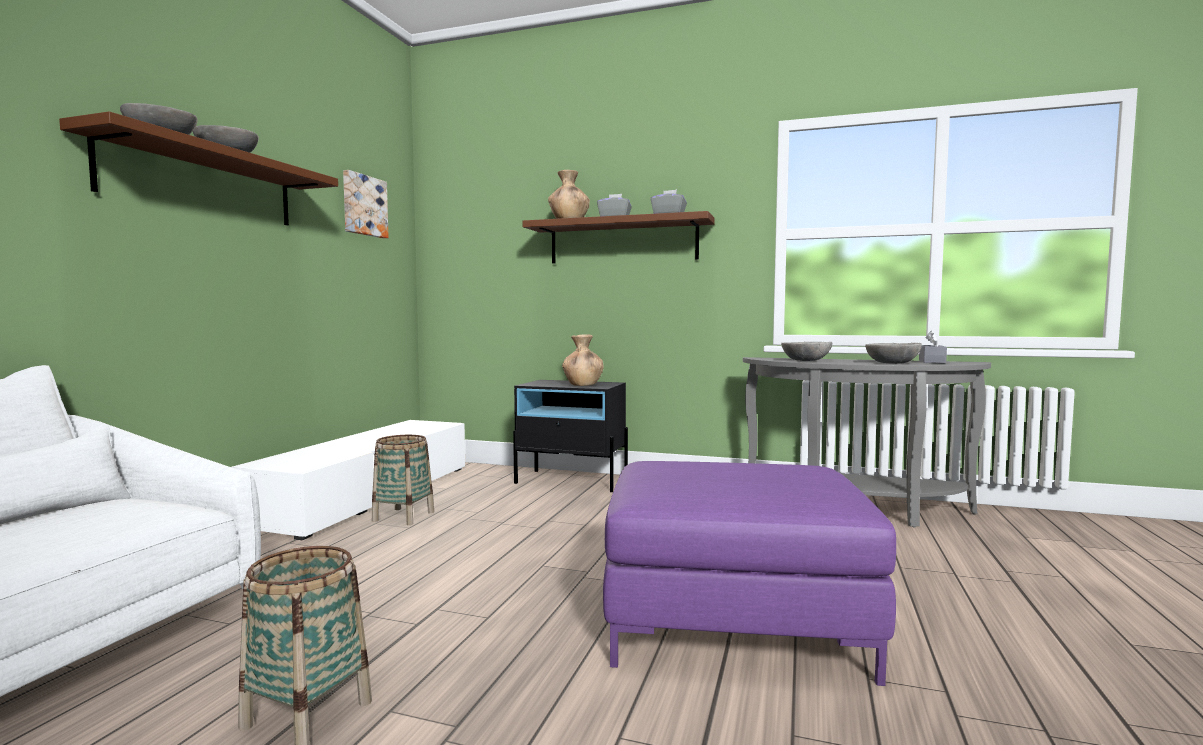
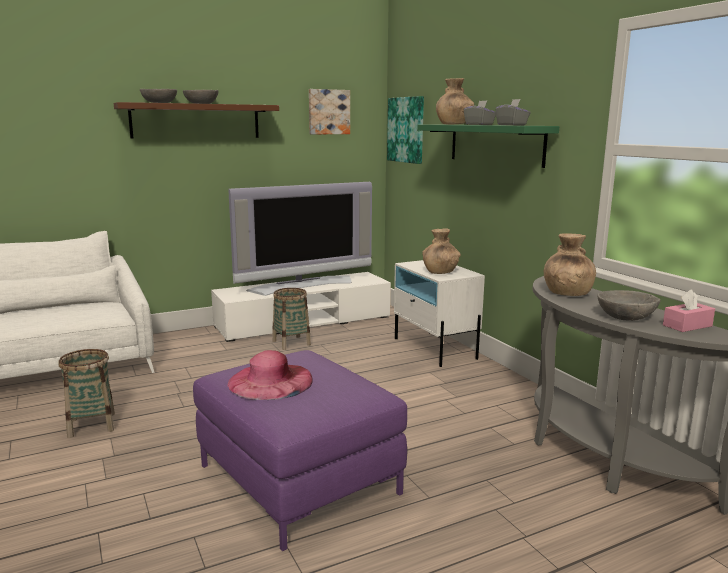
camera: 45 degrees right, 10 degrees up
black nightstand [513,380,628,492] -> white nightstand [394,260,485,367]
brown shelf [523,211,715,263] -> green shelf [417,124,559,168]
grey bowl [781,342,832,361] -> brown vase [544,233,596,296]
grey tissue box [919,331,947,364] -> pink tissue box [663,289,715,332]
none -> pink hat [227,350,313,400]
none -> television [228,182,372,296]
none -> picture [387,96,424,164]

